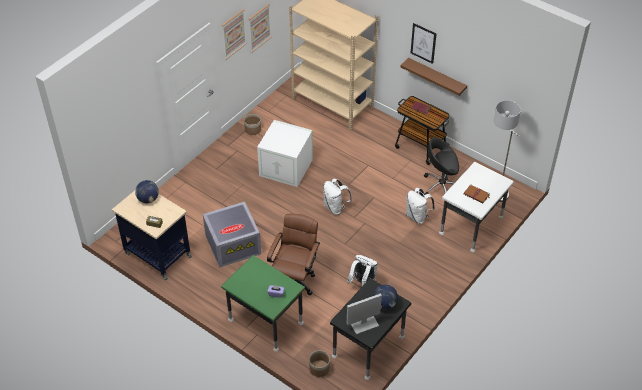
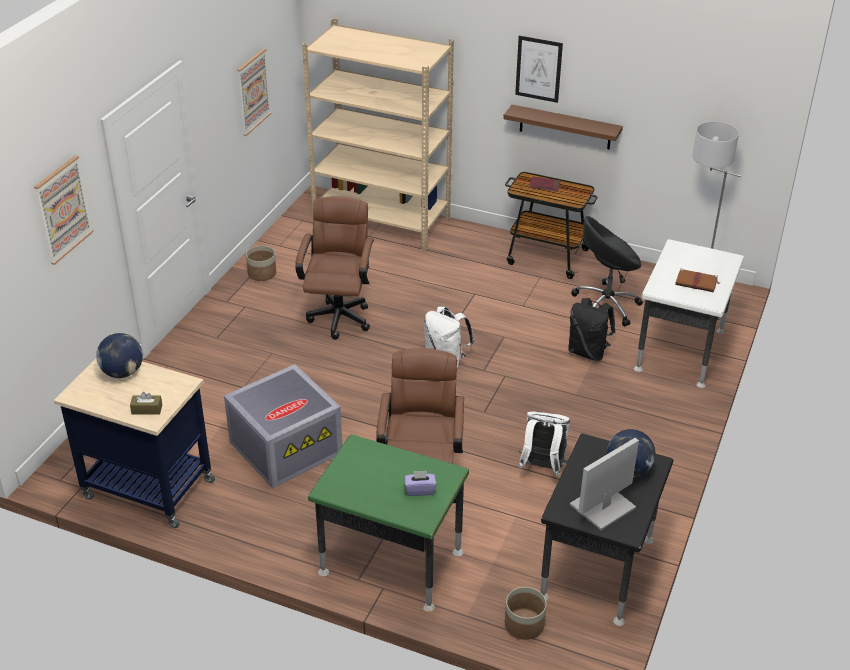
camera: 15 degrees left, 10 degrees down
picture [222,9,247,60] -> picture moved to [34,155,94,265]
white storage box [257,120,313,187] -> brown office chair [295,196,374,340]
white backpack [406,188,435,224] -> black backpack [568,298,615,361]

